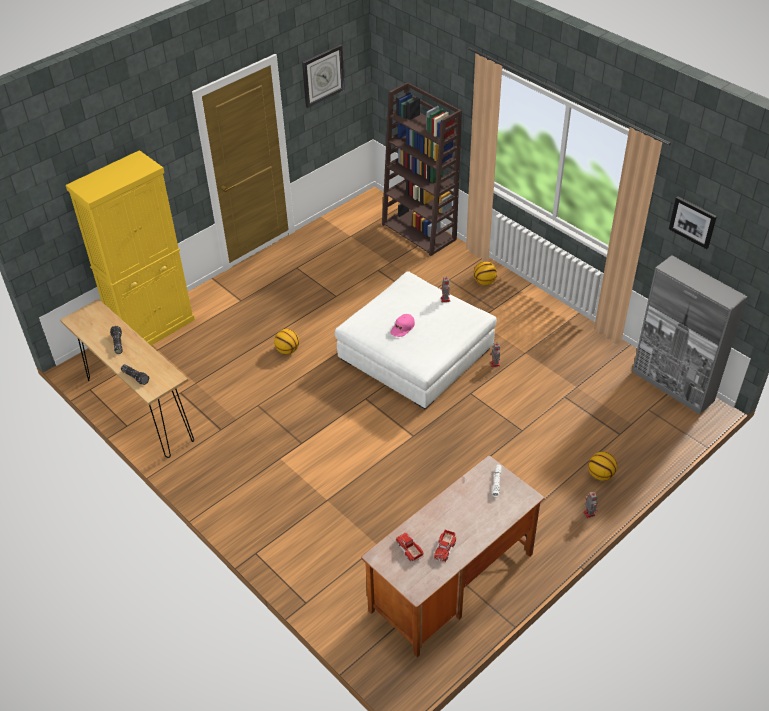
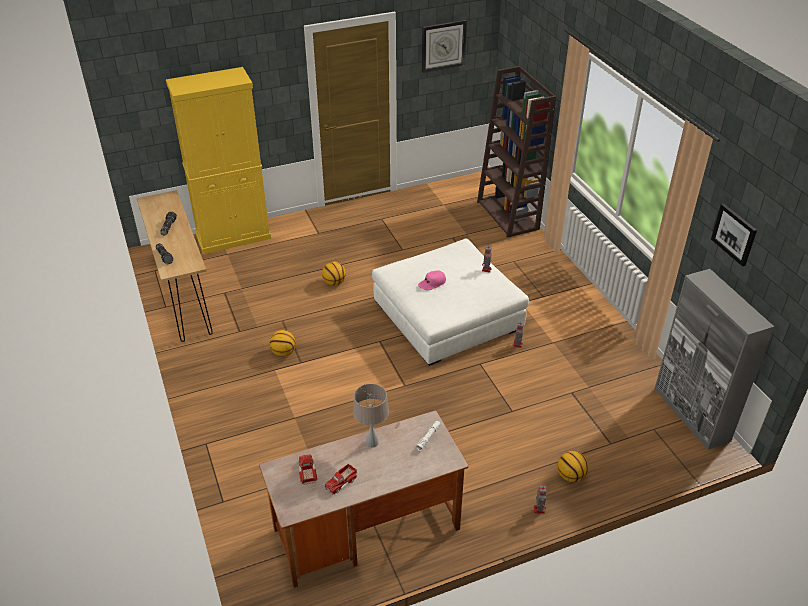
camera: 20 degrees right, 5 degrees down
basketball [474,261,497,285] -> basketball moved to [270,330,296,357]
none -> beige table lamp [353,384,389,448]

